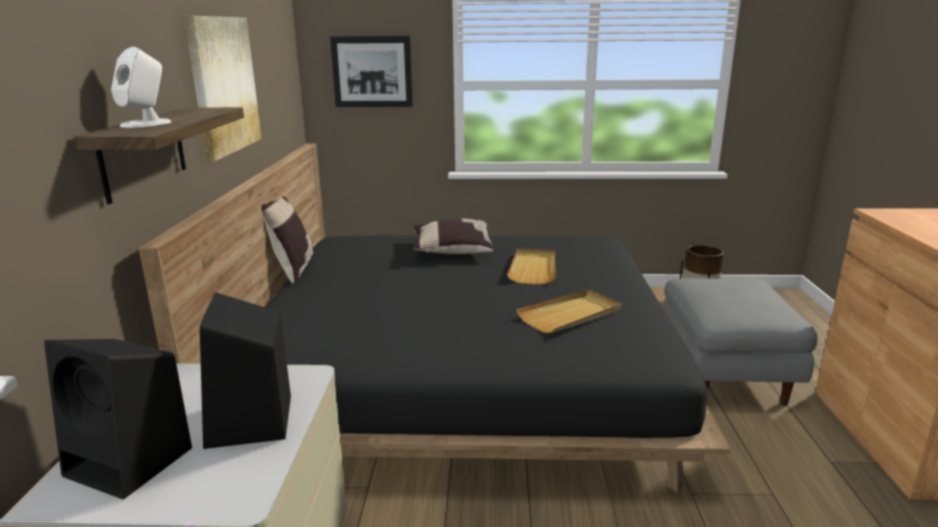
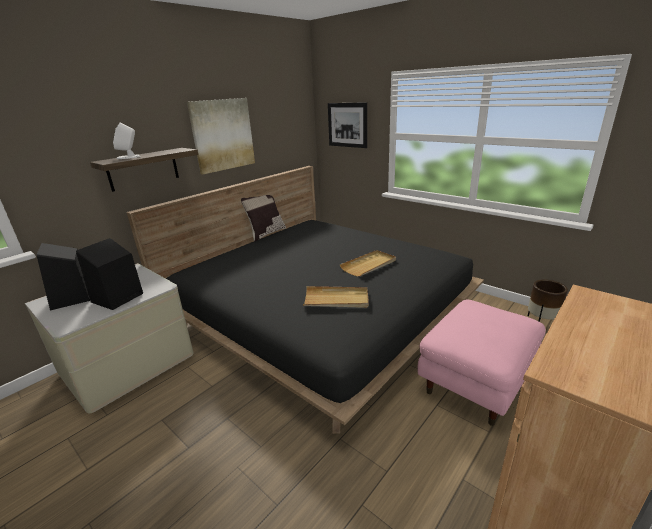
camera: 40 degrees right, 5 degrees up
pillow [413,219,494,254] -> none
grey ottoman [663,278,818,406] -> pink ottoman [417,300,546,426]

